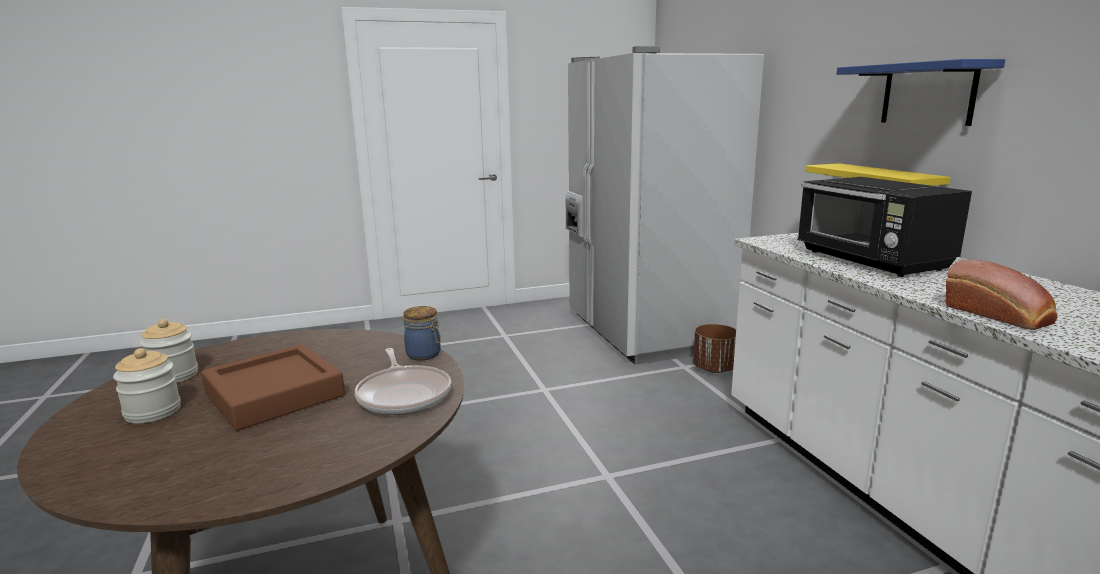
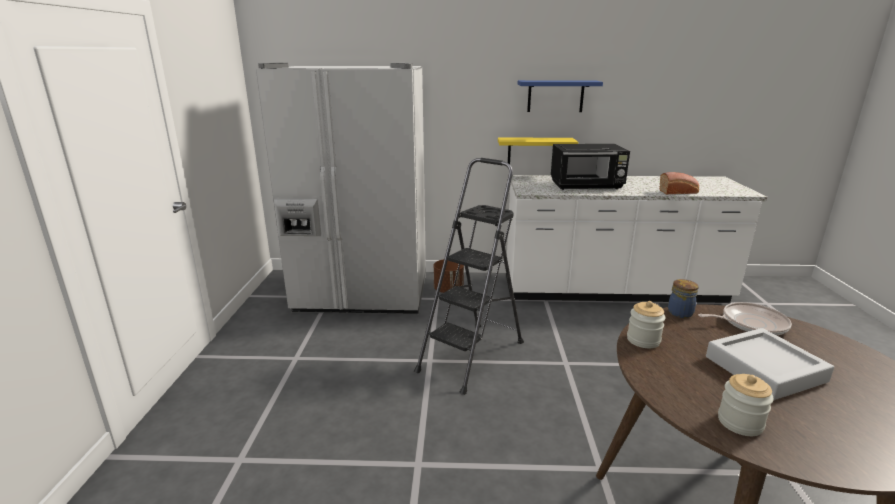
camera: 70 degrees left, 5 degrees up
jar [113,348,181,423] -> jar moved to [627,301,666,348]
brown tray [201,345,345,431] -> grey tray [706,328,834,400]
none -> step ladder [414,158,524,395]

